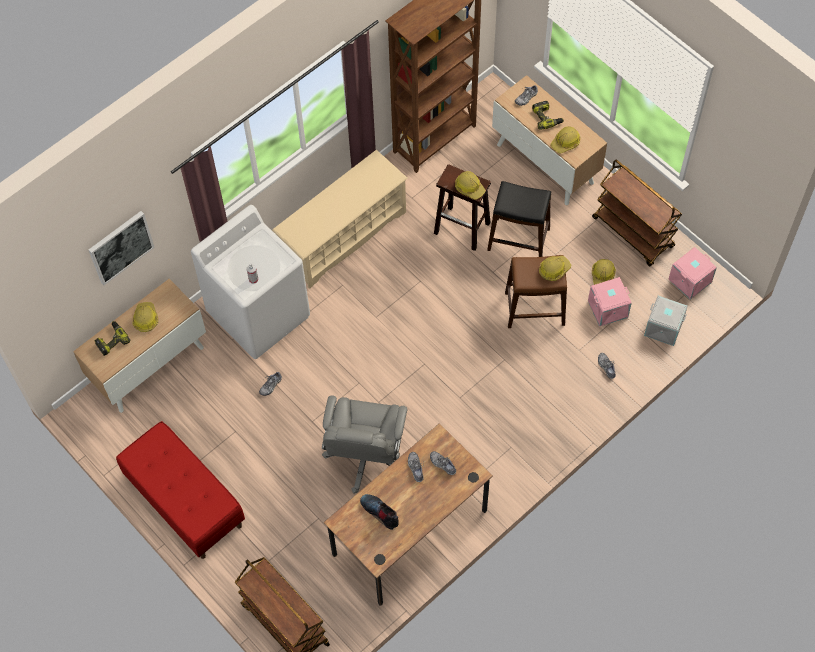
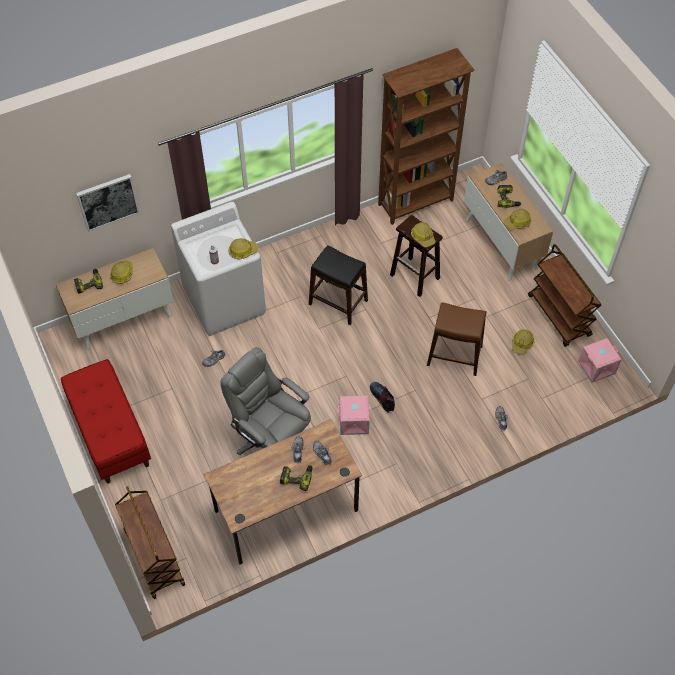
camera: 15 degrees right, 5 degrees down
beige shoe rack [272,150,407,289] -> none
grey office chair [322,395,407,494] -> grey office chair turned 105 degrees clockwise [221,347,311,455]
boot [360,494,399,530] -> boot moved to [370,382,395,412]
black stool [487,181,551,257] -> black stool moved to [309,245,368,325]
hard hat [539,256,571,281] -> hard hat moved to [228,238,258,260]
pink storage box [588,277,632,327] -> pink storage box moved to [338,395,371,435]
grey storage box [644,296,688,346] -> none
none -> power drill [280,465,312,491]

